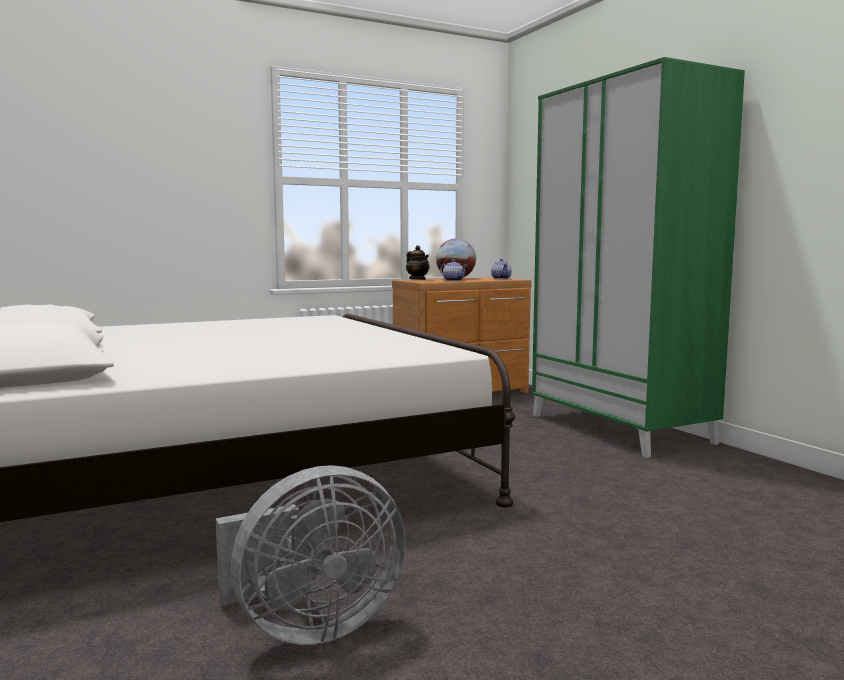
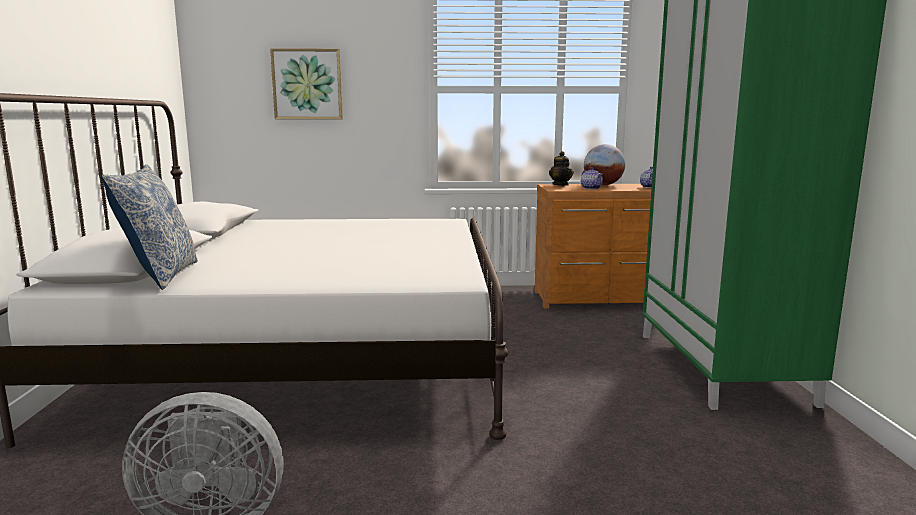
camera: 25 degrees right, 5 degrees up
none -> pillow [101,164,198,290]
none -> picture [270,48,343,119]

